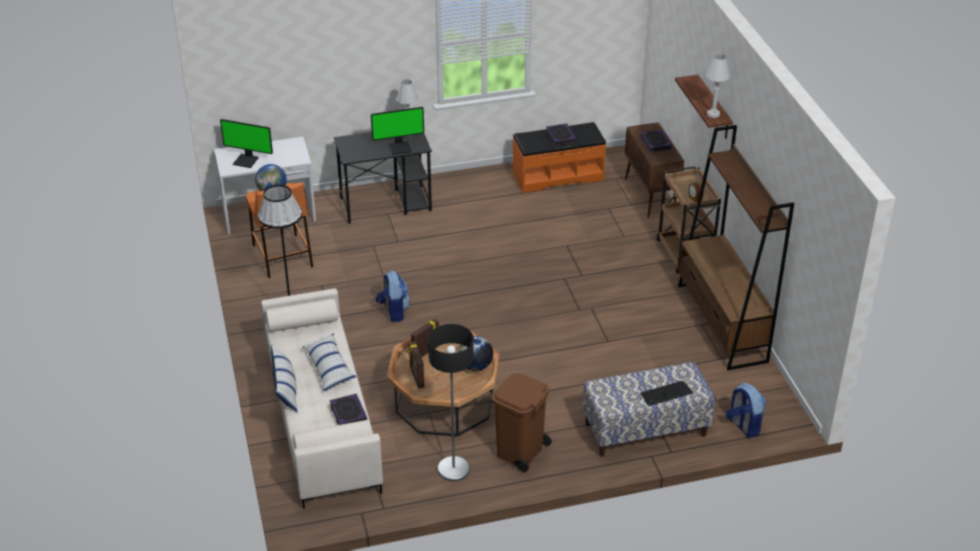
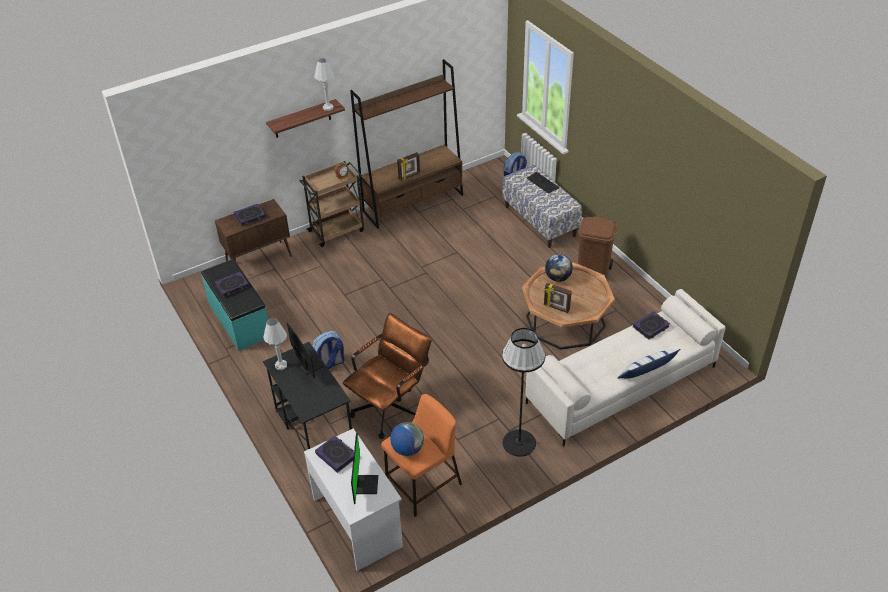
camera: 105 degrees left, 5 degrees up
pillow [303,333,356,391] -> none
backpack [376,271,410,322] -> backpack moved to [313,331,344,369]
picture frame [408,342,424,388] -> picture frame moved to [397,152,420,181]
floor lamp [428,324,474,481] -> none
orange bench [513,122,606,193] -> turquoise bench [201,259,268,351]
none -> book [315,435,354,473]
none -> brown office chair [343,313,432,439]

